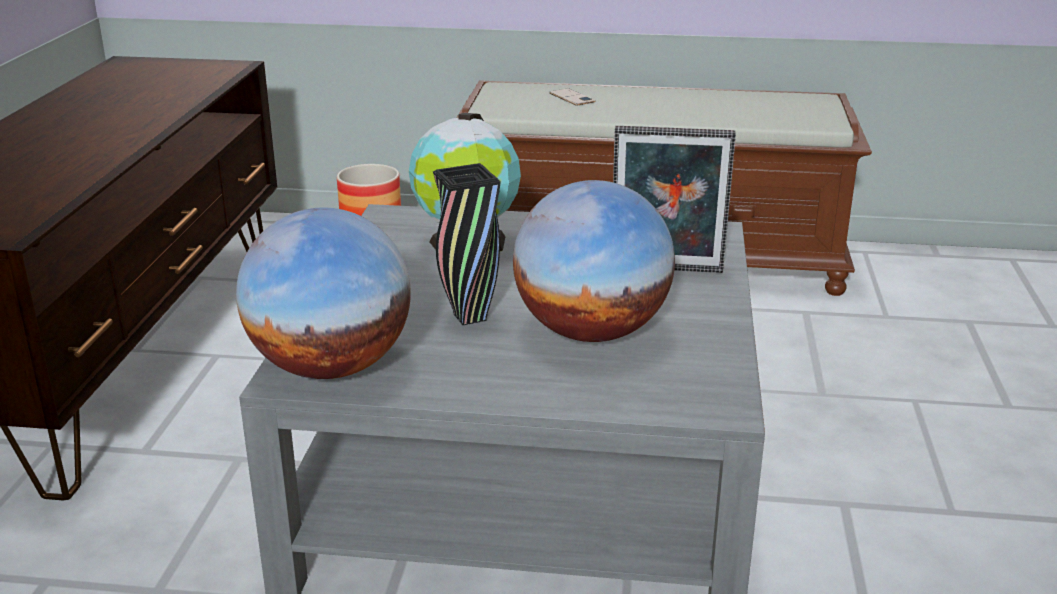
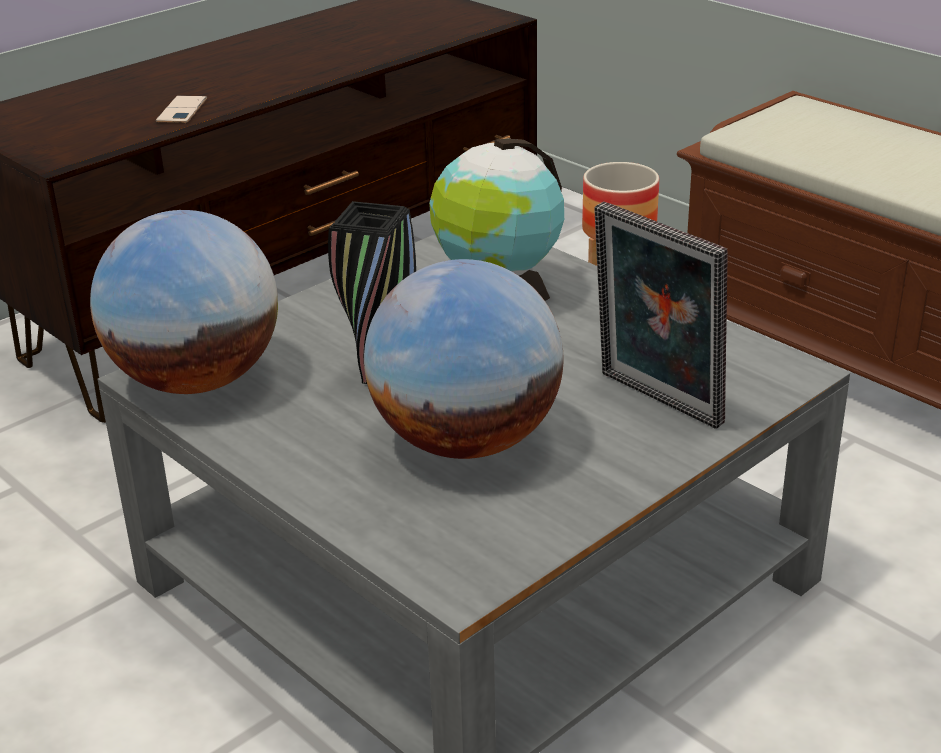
camera: 40 degrees right, 5 degrees up
phone [549,88,596,106] -> phone moved to [156,96,207,123]

